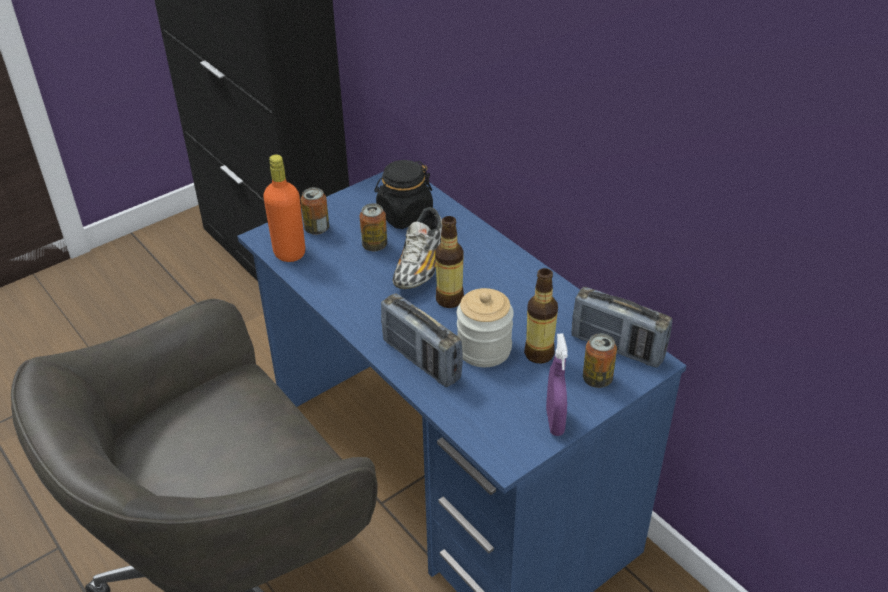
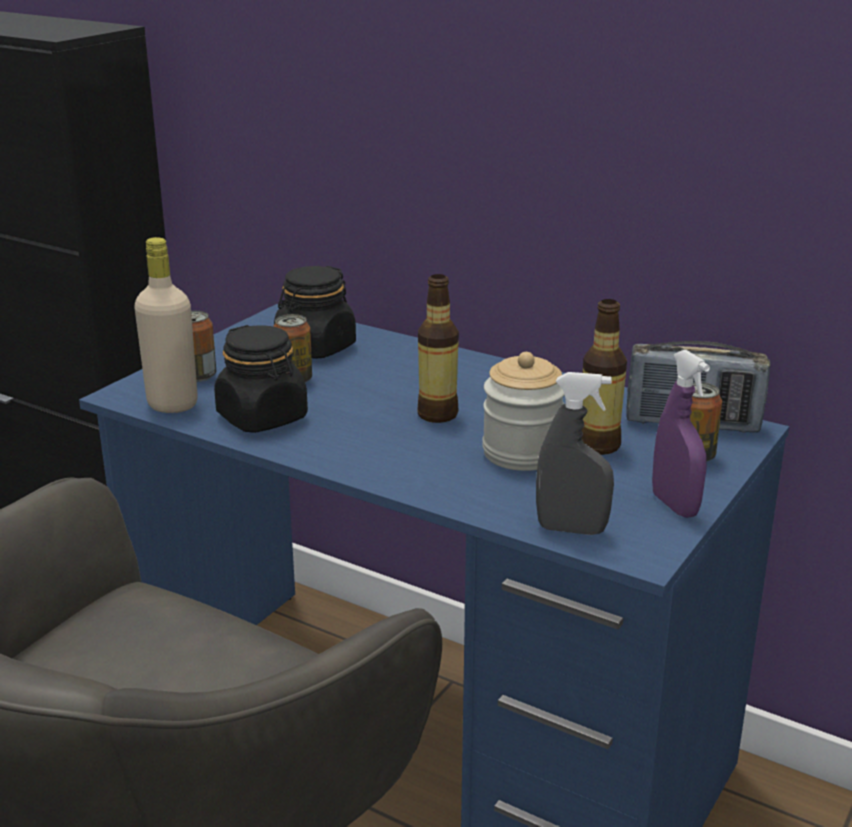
camera: 20 degrees left, 15 degrees down
orange bottle [263,154,305,262] -> beige bottle [134,237,198,413]
radio [381,293,463,387] -> none
shoe [393,207,442,289] -> none
none -> black jar [214,325,308,433]
none -> grey spray bottle [536,372,614,535]

